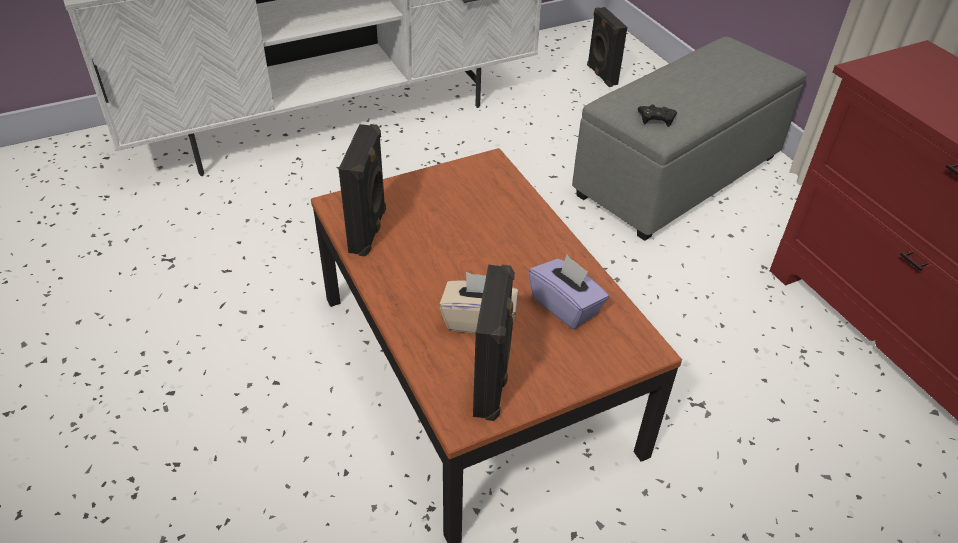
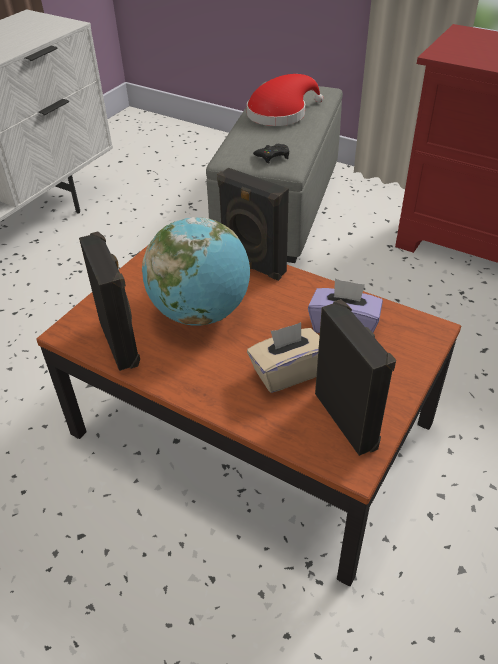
camera: 30 degrees left, 0 degrees up
black speaker [587,7,627,87] -> black speaker moved to [217,168,289,281]
none -> globe [142,217,250,325]
none -> red hat [247,74,323,126]

